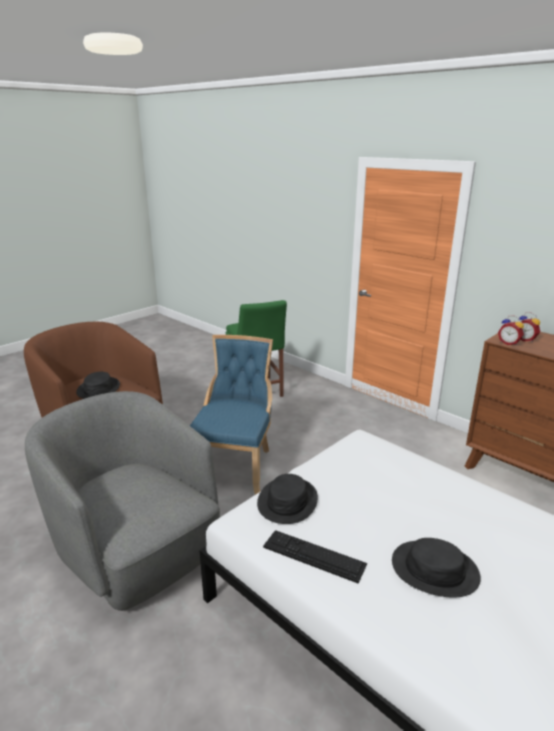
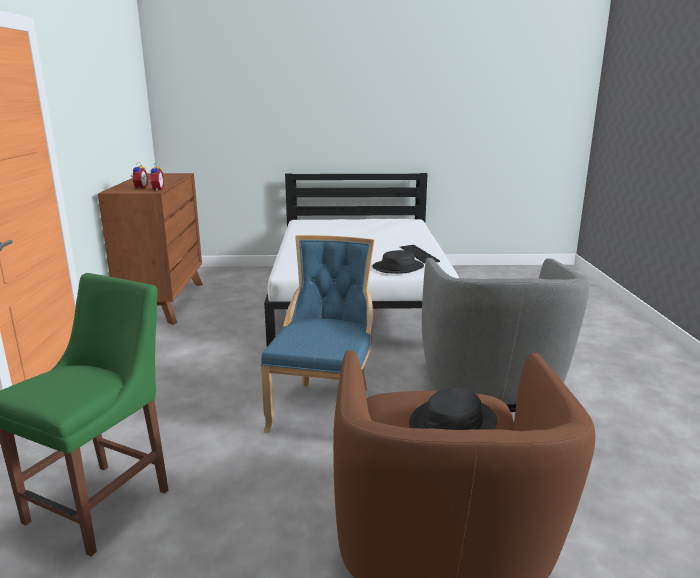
camera: 135 degrees left, 5 degrees down
blue chair [190,335,273,495] -> blue chair turned 135 degrees clockwise [261,235,374,433]
black hat [392,538,481,597] -> none

